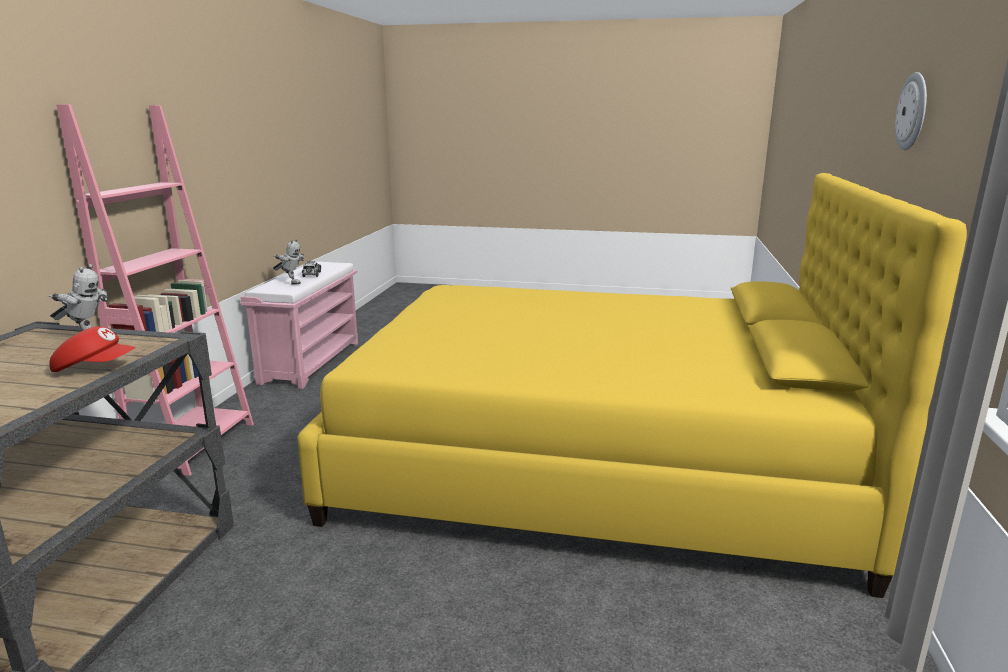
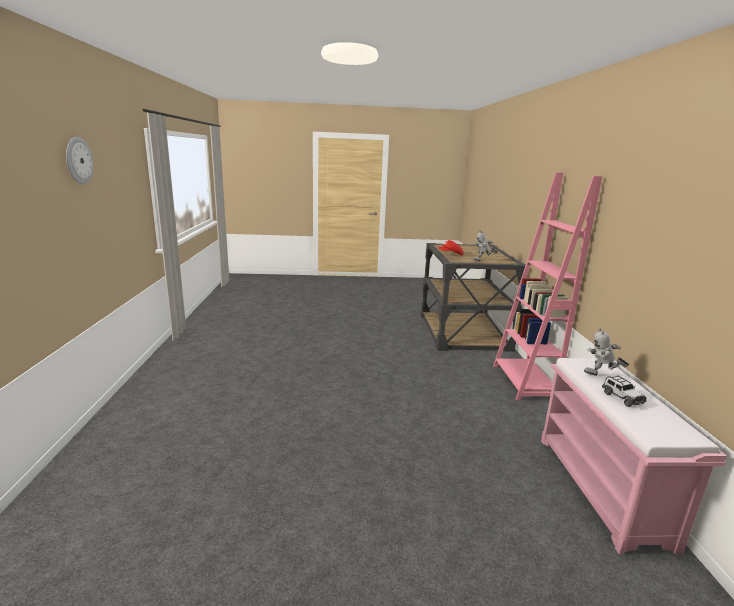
camera: 165 degrees right, 0 degrees up
yellow bed [297,173,967,598] -> none

